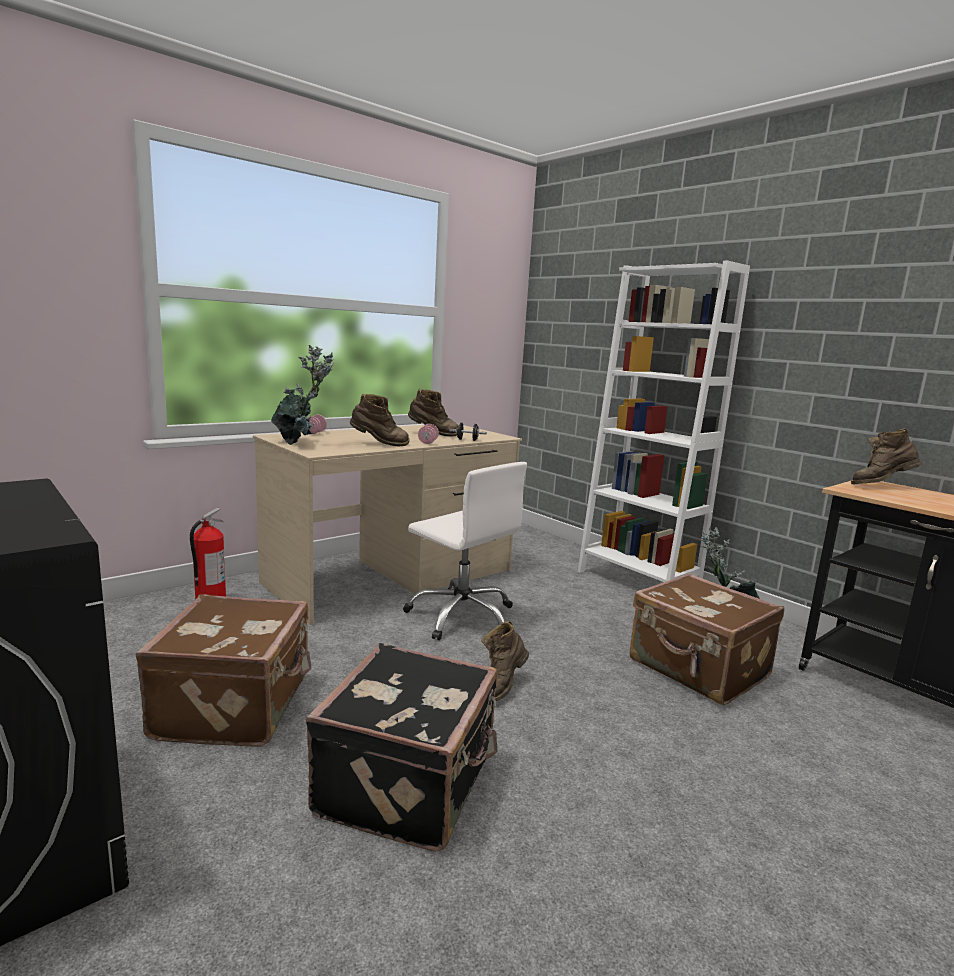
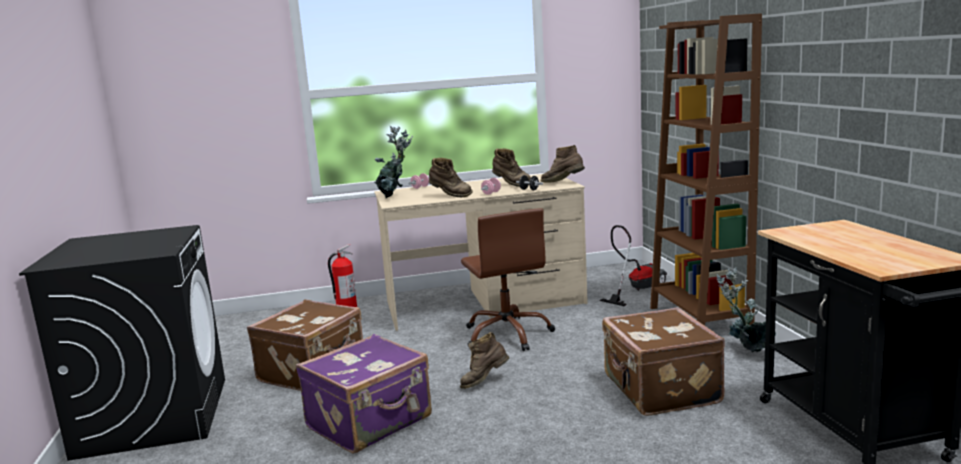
camera: 30 degrees right, 0 degrees up
black suitcase [306,643,498,852] -> purple suitcase [296,334,432,454]
white office chair [403,462,527,641] -> brown office chair [461,208,555,351]
white bookcase [578,261,750,582] -> brown bookcase [650,13,762,326]
brown boot [851,429,922,484] -> brown boot moved to [541,145,585,183]
none -> vacuum cleaner [600,225,667,306]

